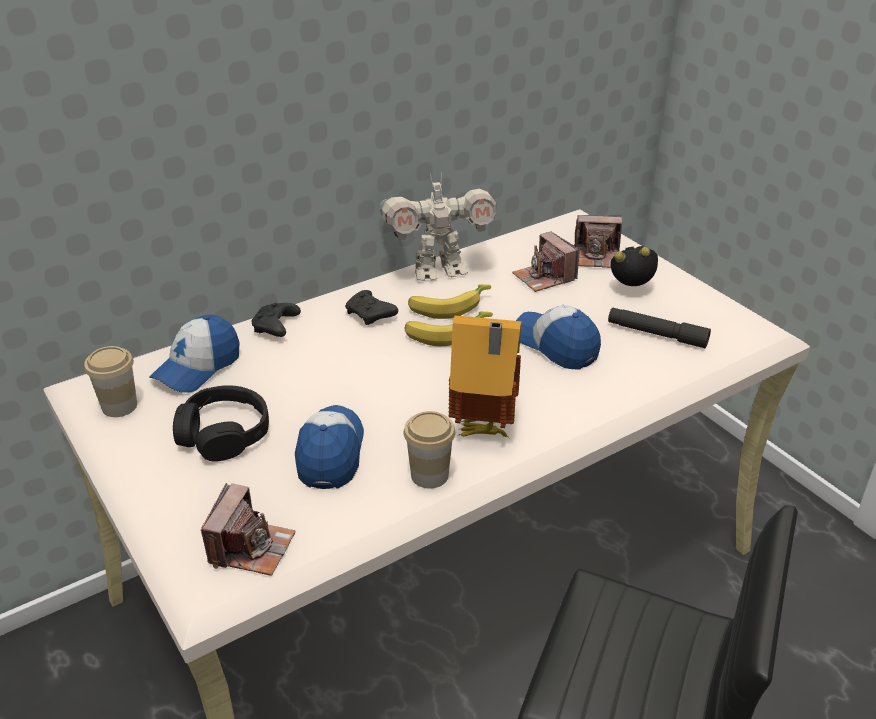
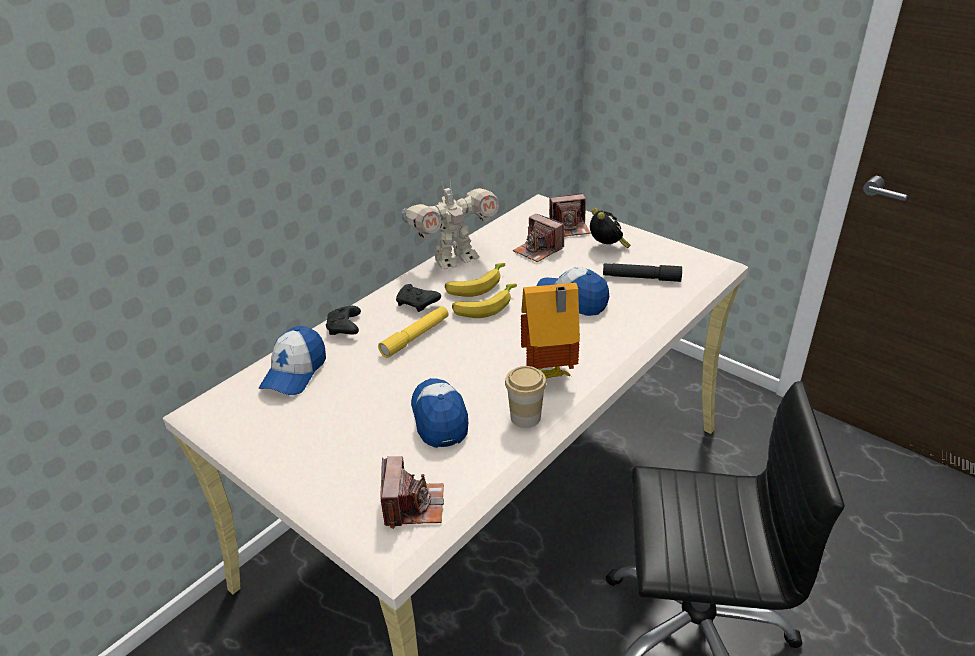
camera: 15 degrees left, 0 degrees up
cup [84,346,137,417] -> none
black headphones [173,385,269,462] -> none
alarm clock [611,246,658,286] -> alarm clock turned 90 degrees clockwise [590,208,631,248]
none -> yellow flashlight [378,306,449,358]

